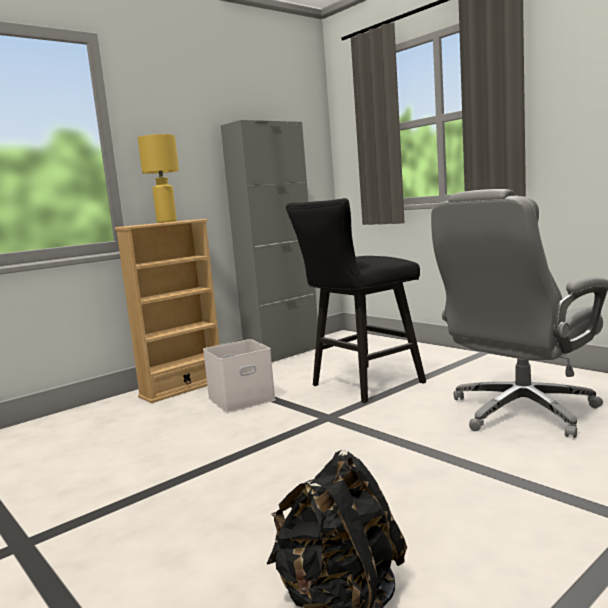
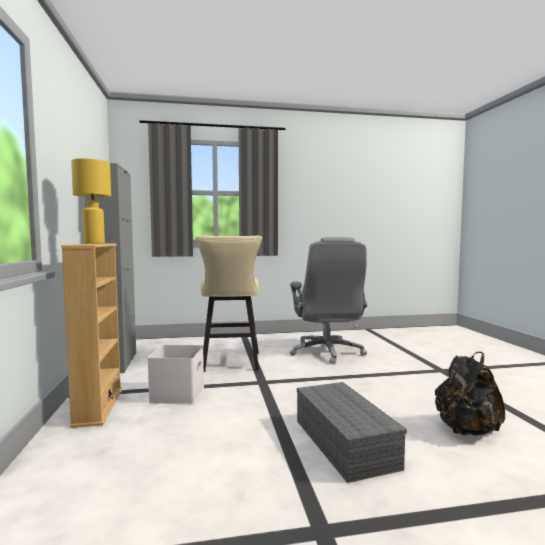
camera: 60 degrees left, 5 degrees down
black stool [286,198,426,403] -> beige stool [196,236,262,372]
none -> grey storage box [297,382,407,483]

